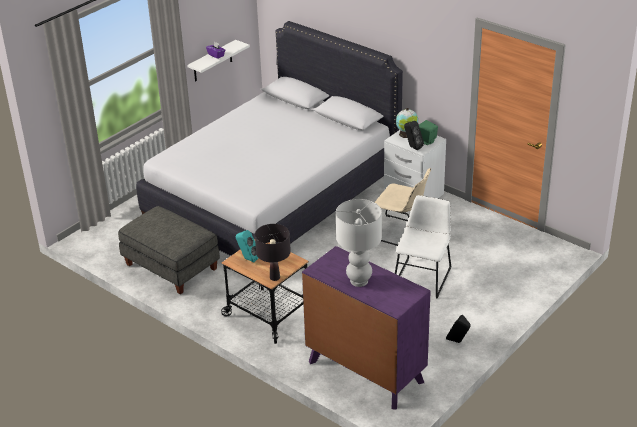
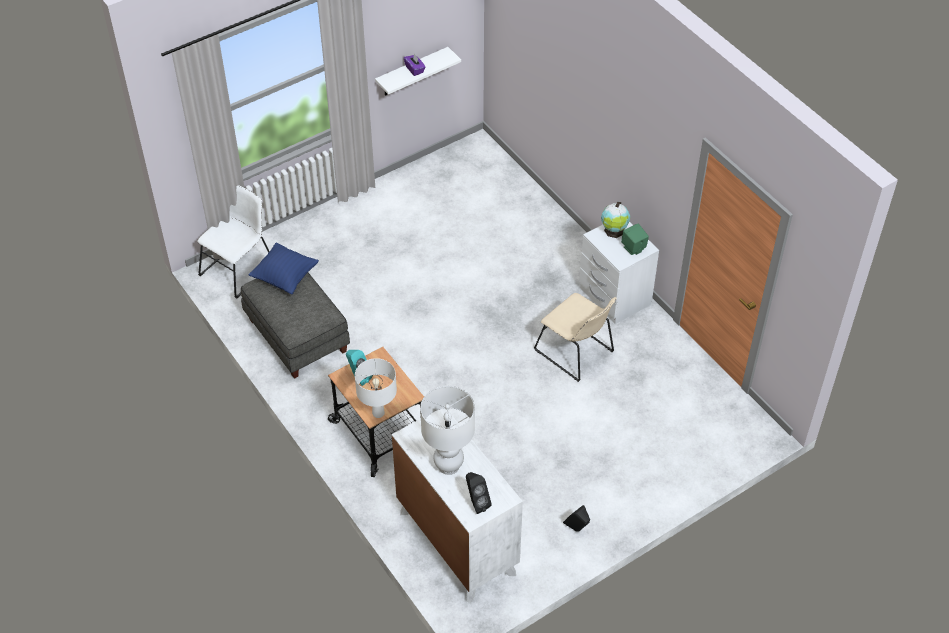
camera: 15 degrees right, 15 degrees up
white bed [136,21,403,256] -> none
black table lamp [255,224,291,281] -> white table lamp [355,358,397,418]
purple dresser [302,246,431,410] -> white dresser [392,408,523,603]
white chair [395,195,451,298] -> white chair moved to [197,185,270,299]
black speaker [404,121,424,150] -> black speaker moved to [466,472,492,514]
none -> blue pillow [248,243,319,295]

